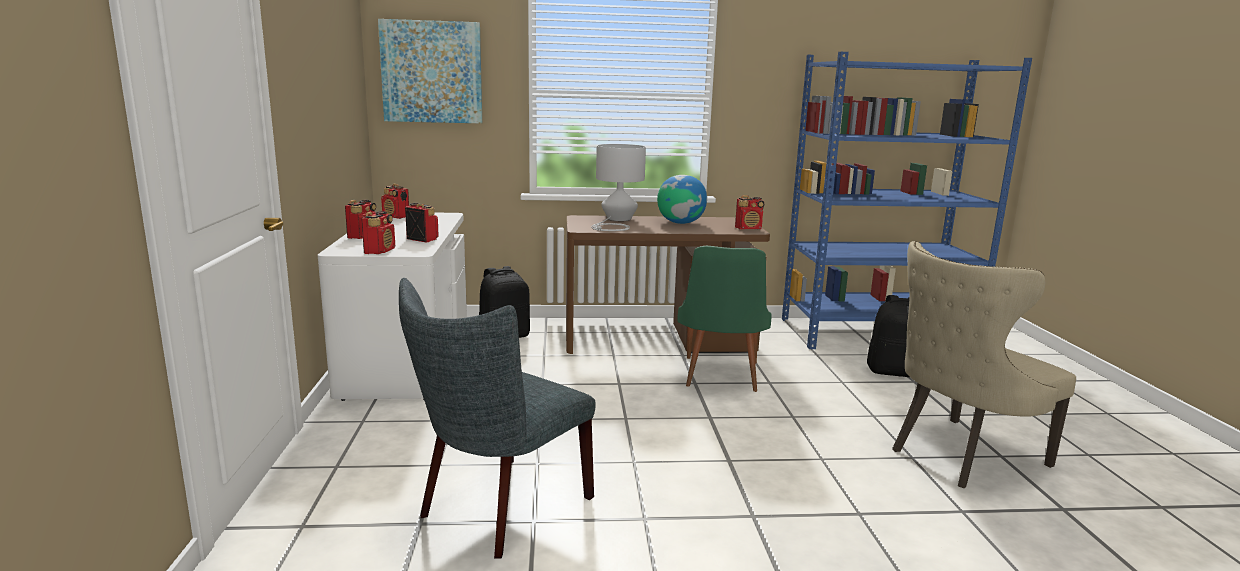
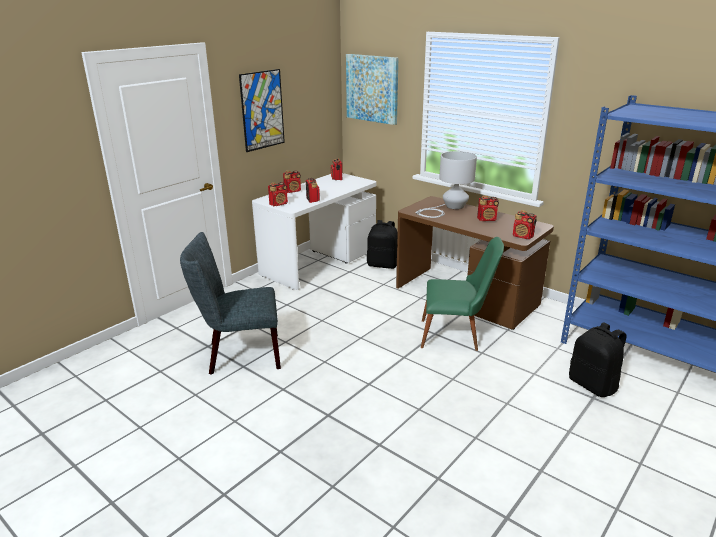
camera: 45 degrees right, 10 degrees up
globe [657,175,707,224] -> radio [477,196,499,221]
green chair [677,246,772,392] -> green chair turned 135 degrees counterclockwise [421,237,504,351]
beige chair [892,241,1076,489] -> none
none -> picture [239,69,285,152]

